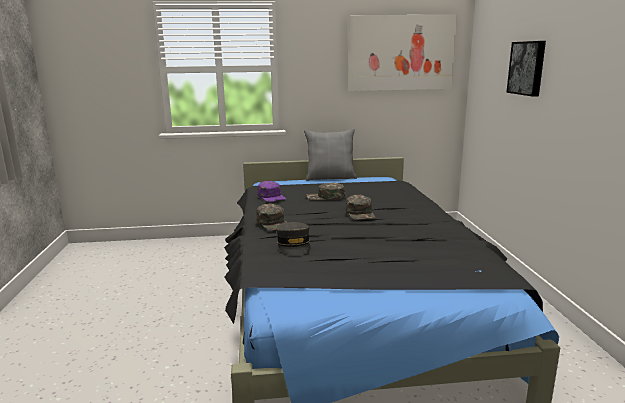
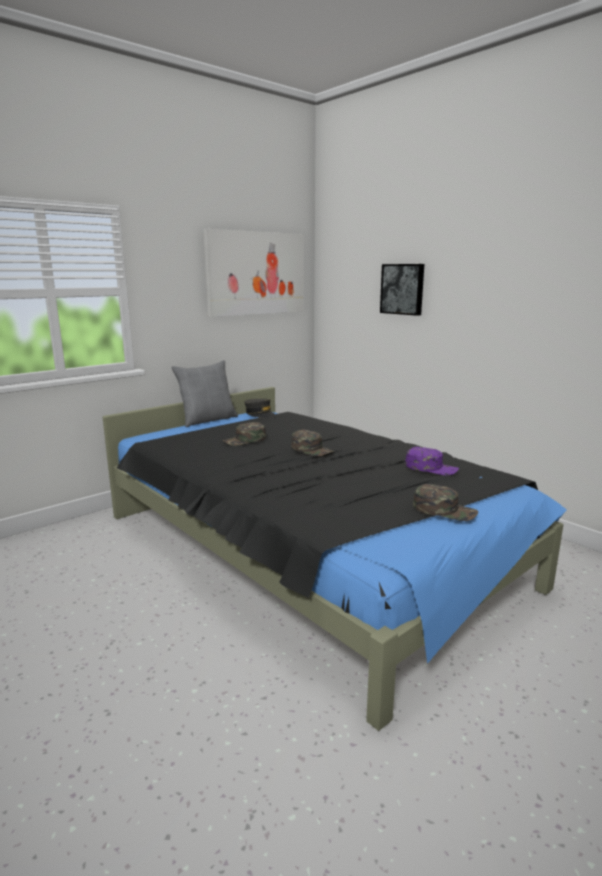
camera: 35 degrees left, 0 degrees up
green cap [256,203,287,231] -> green cap moved to [413,484,478,521]
purple cap [257,181,286,202] -> purple cap moved to [405,447,459,475]
grey cap [276,222,311,255] -> grey cap moved to [244,399,276,418]

